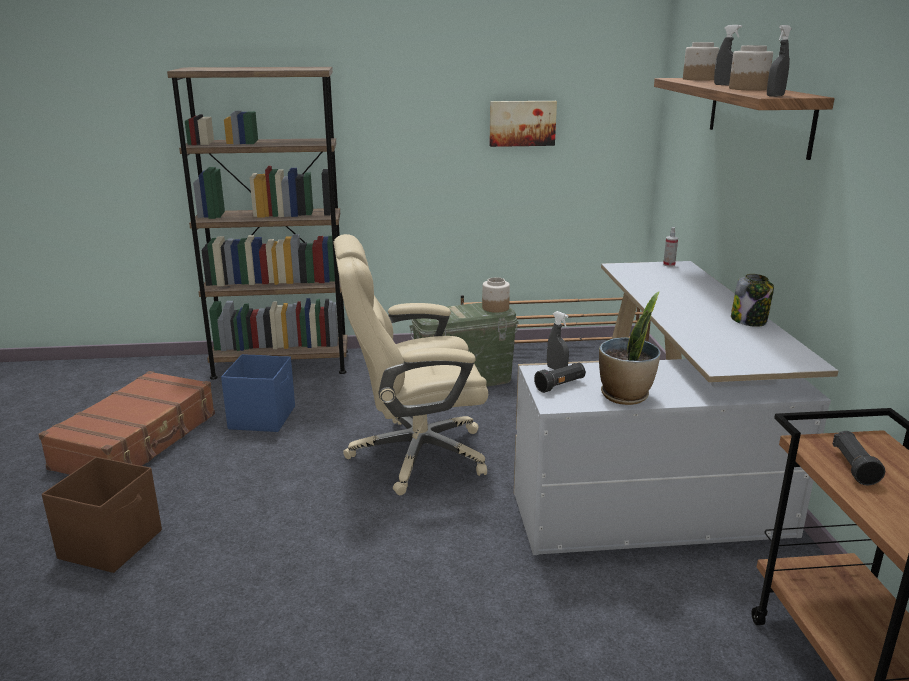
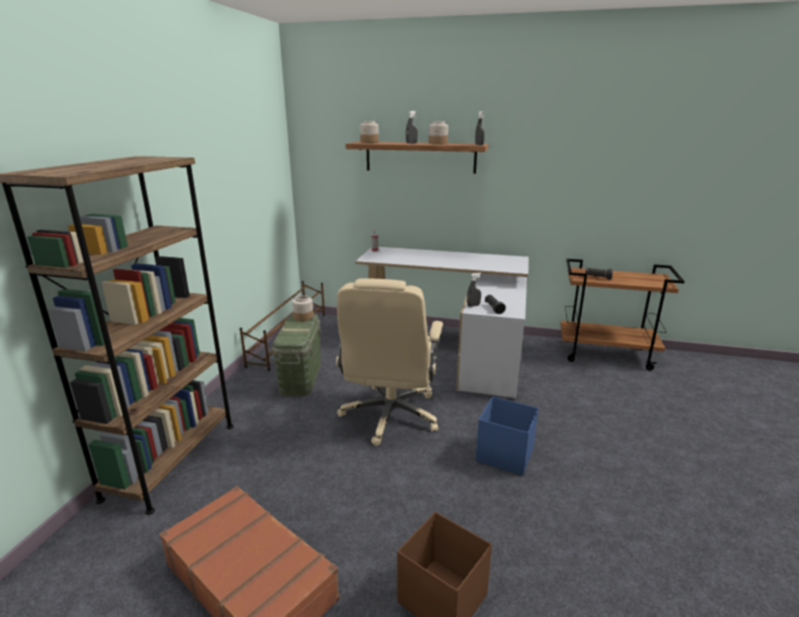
camera: 70 degrees left, 0 degrees up
blue storage box [221,354,295,432] -> blue storage box moved to [476,396,539,475]
picture [489,101,557,147] -> none
potted plant [599,291,660,405] -> none
jar [731,274,774,327] -> none

